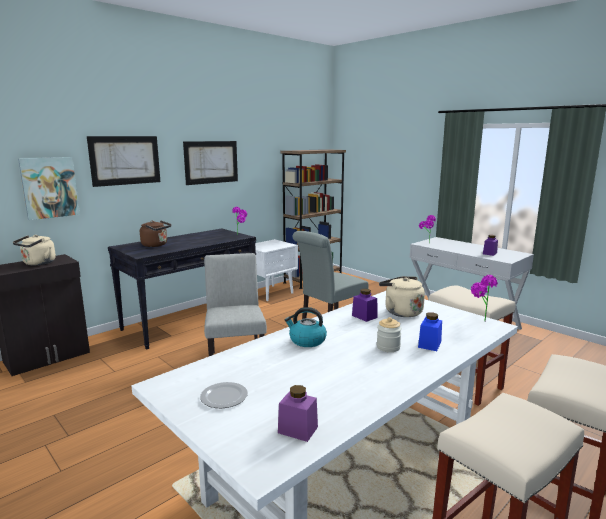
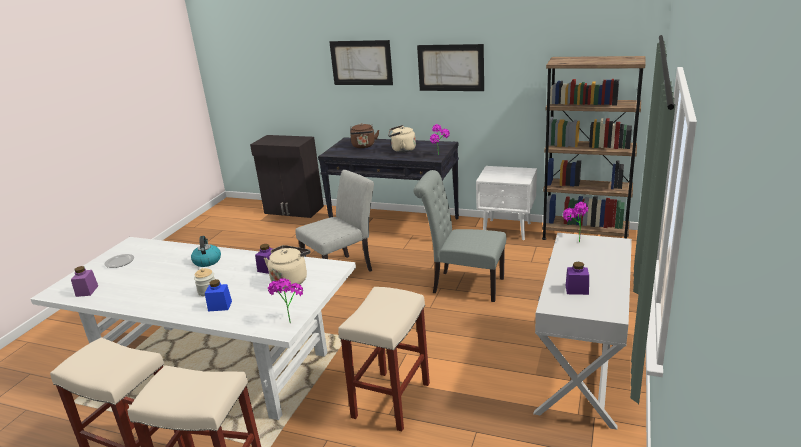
camera: 65 degrees right, 10 degrees up
beige kettle [13,235,56,265] -> beige kettle moved to [388,125,416,152]
picture [18,157,80,220] -> none

